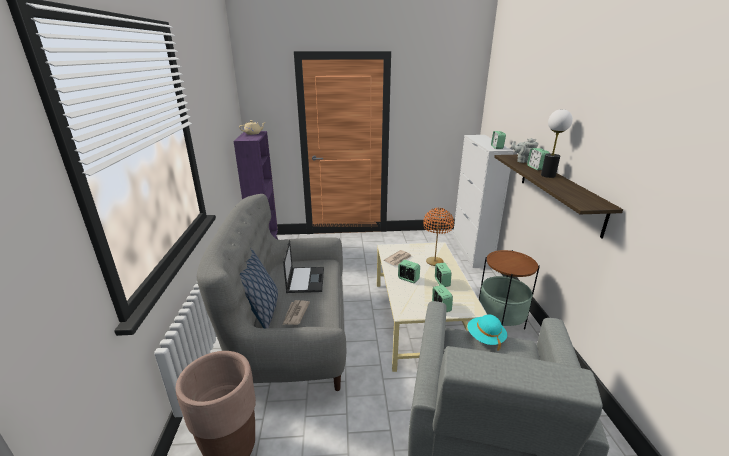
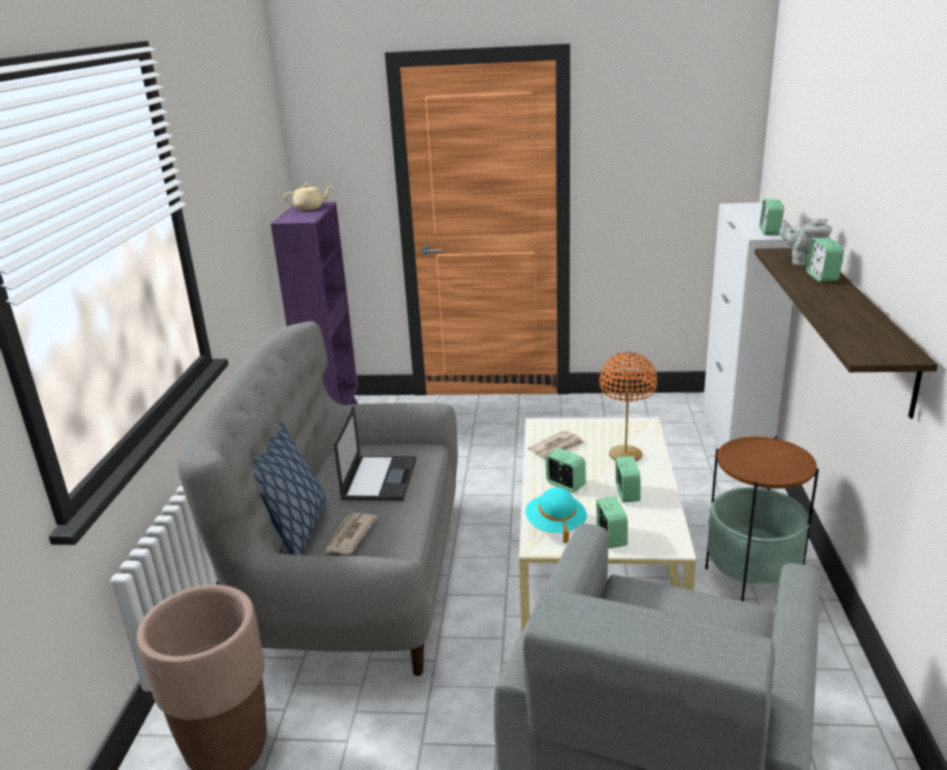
camera: 10 degrees right, 0 degrees up
turquoise hat [467,314,507,350] -> turquoise hat moved to [525,487,587,543]
table lamp [541,109,573,178] -> none

